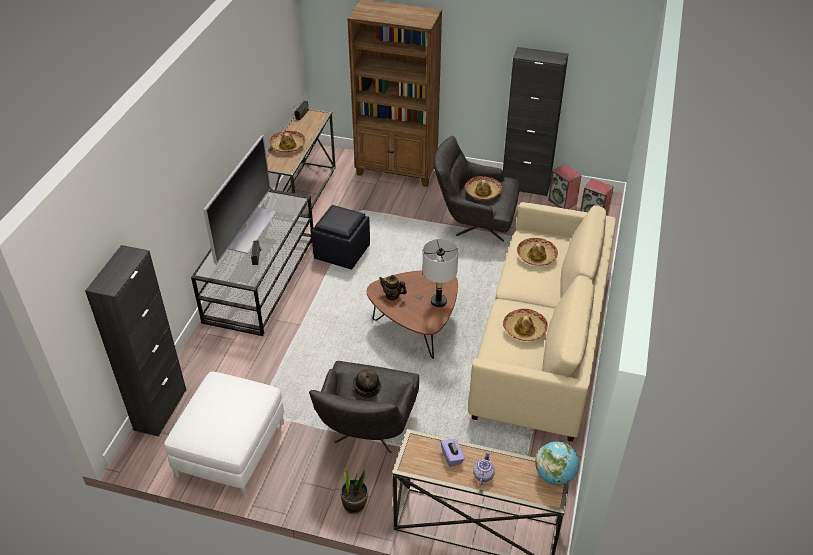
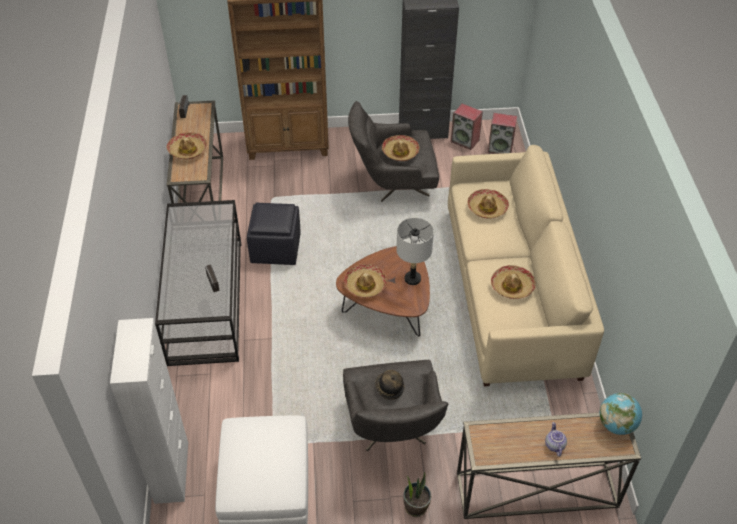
camera: 20 degrees left, 5 degrees up
black cabinet [85,245,186,437] -> white cabinet [110,318,188,504]
television [203,135,277,265] -> none
teapot [379,275,407,300] -> hat [344,264,387,297]
purple tissue box [441,439,465,467] -> none

